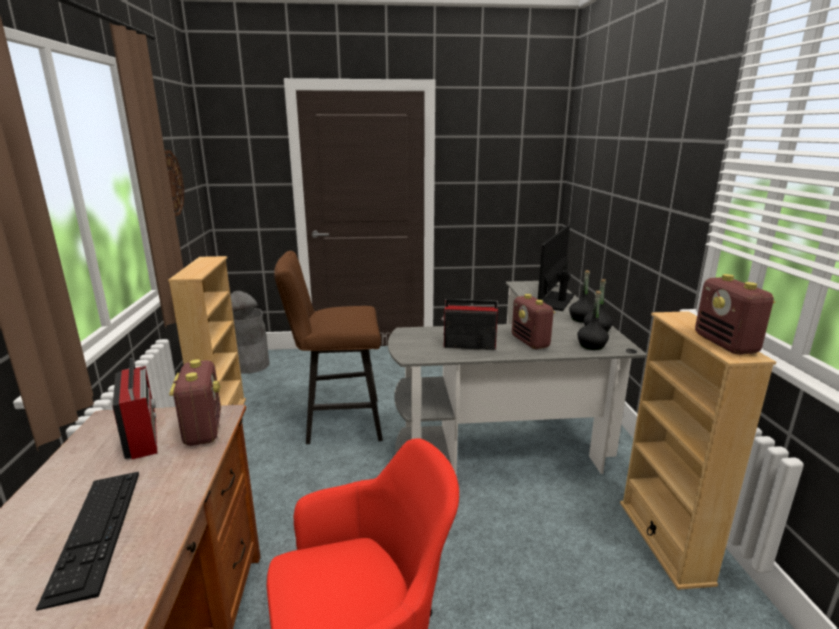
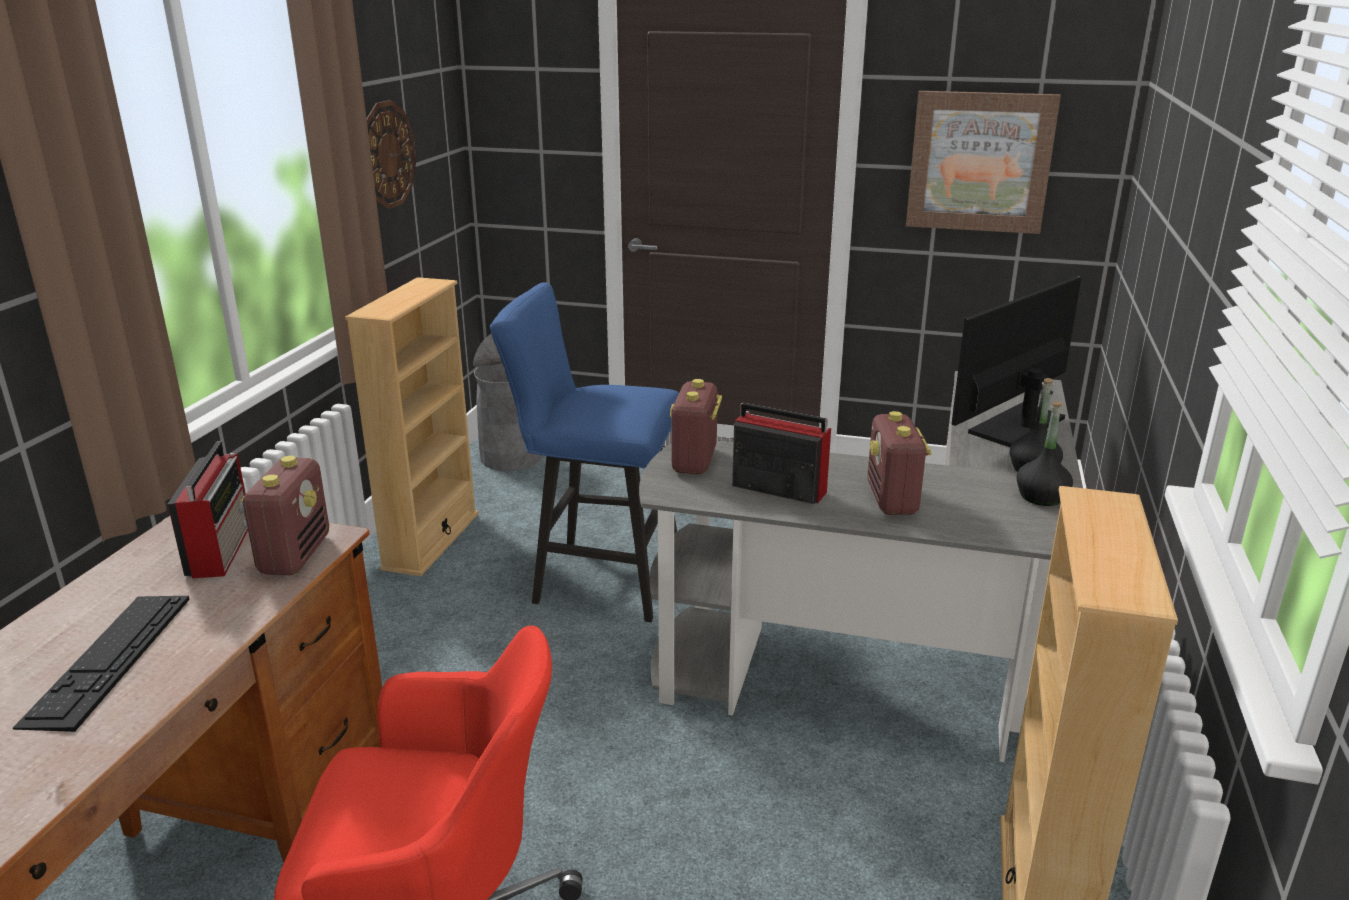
camera: 20 degrees right, 5 degrees up
brown stool [274,251,383,444] -> blue stool [490,282,679,622]
black bottle [577,291,609,350] -> none
radio [695,274,775,355] -> radio moved to [670,379,722,474]
none -> picture [906,91,1061,234]

